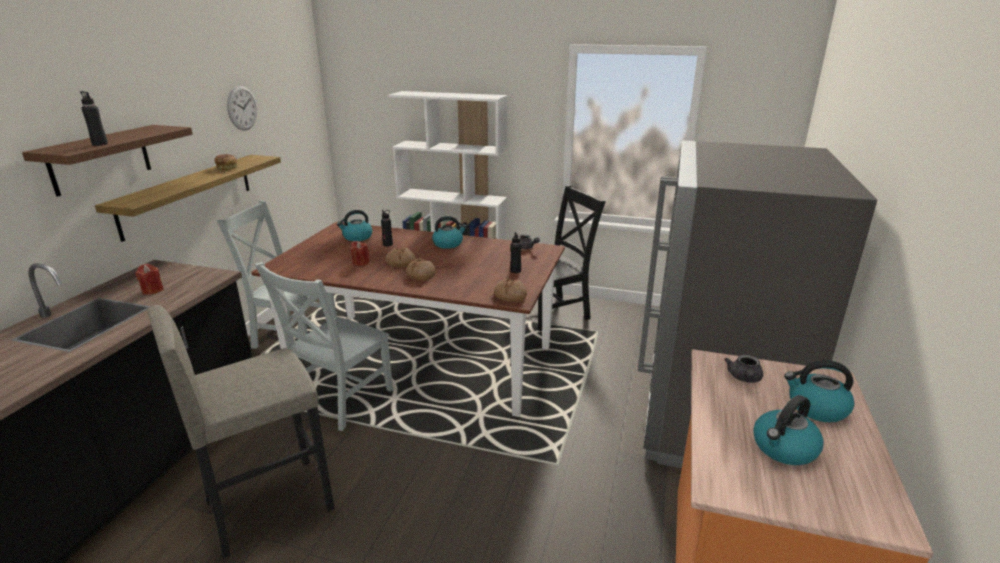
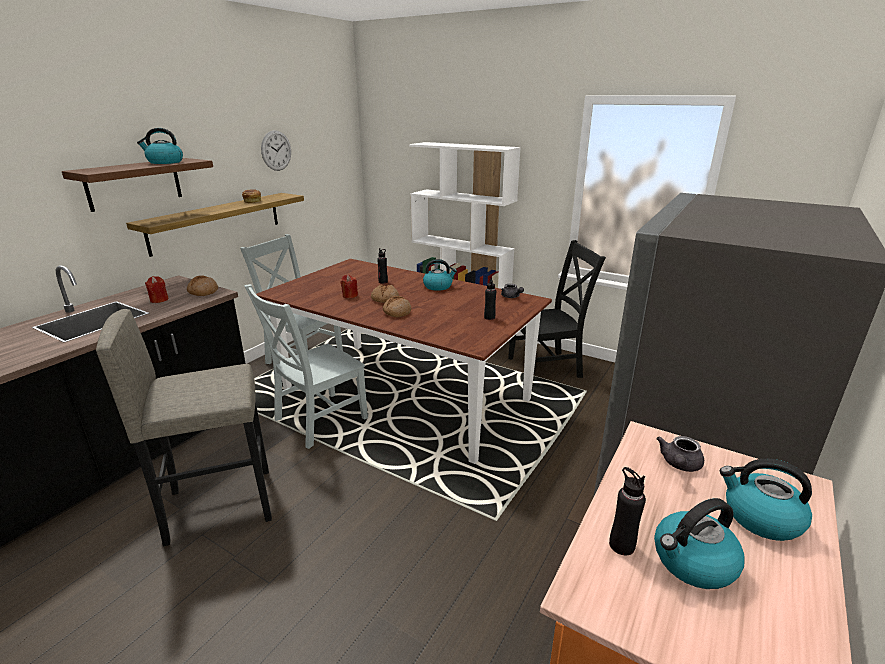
camera: 15 degrees right, 0 degrees up
black bottle [80,91,108,146] -> black bottle moved to [609,467,646,555]
kettle [337,210,373,241] -> kettle moved to [137,128,183,164]
bread [494,278,527,302] -> bread moved to [187,275,218,296]

